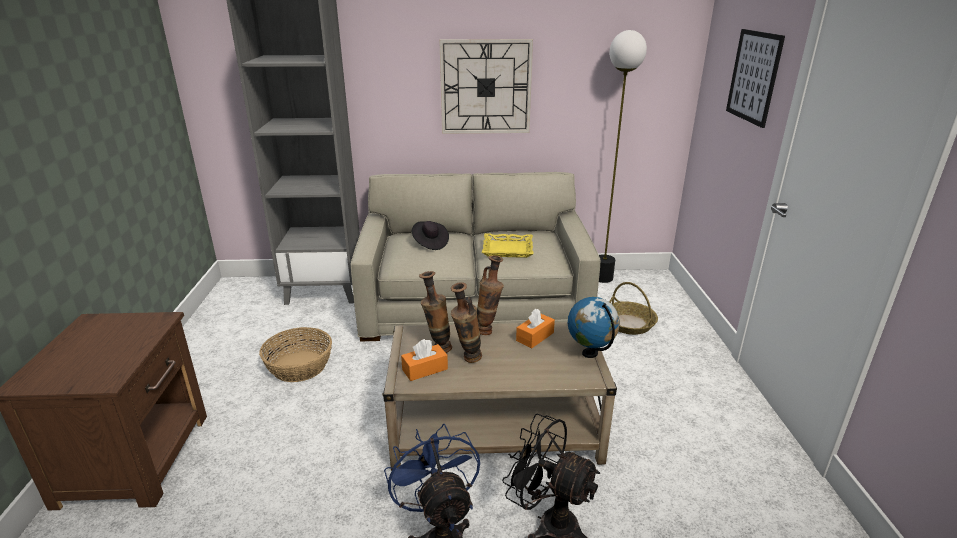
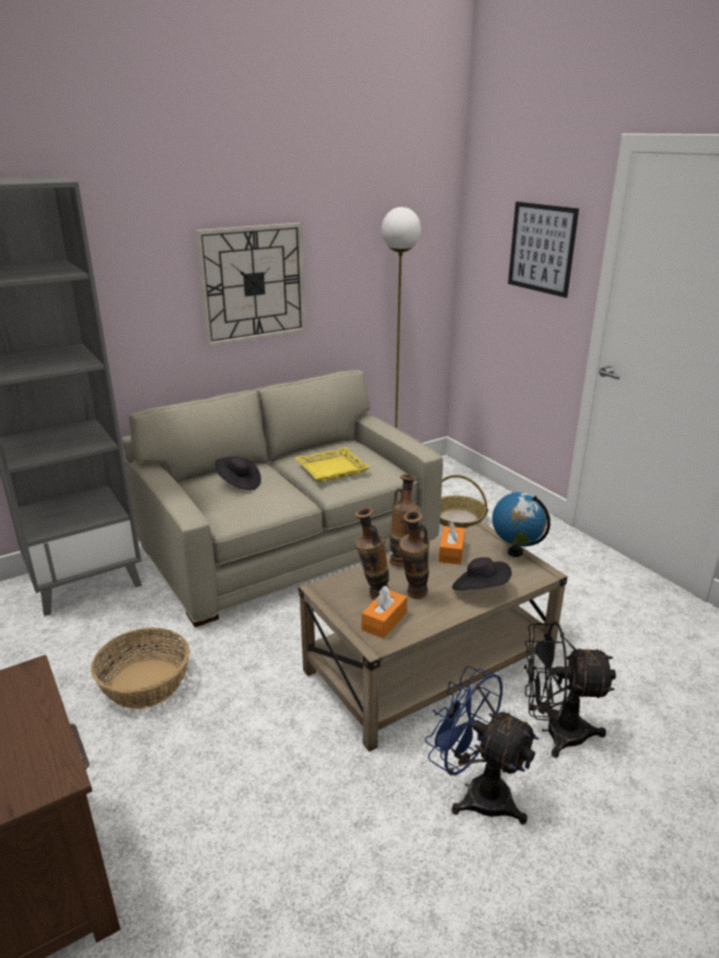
camera: 30 degrees left, 0 degrees up
none -> black hat [452,557,512,590]

